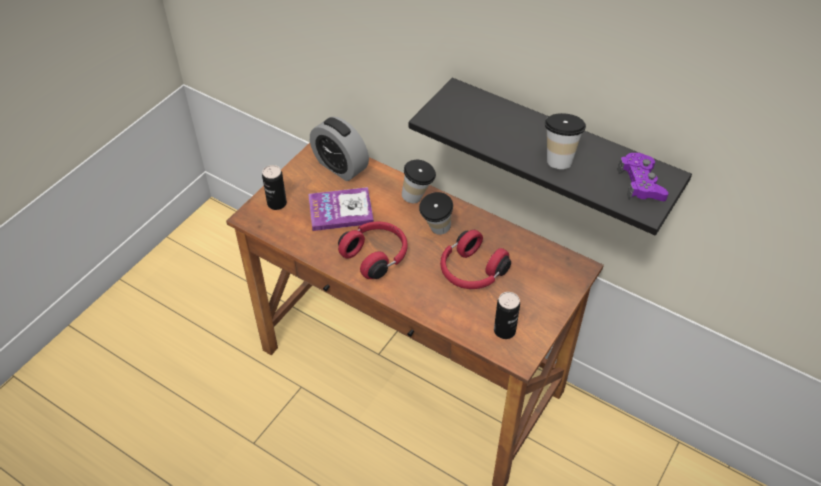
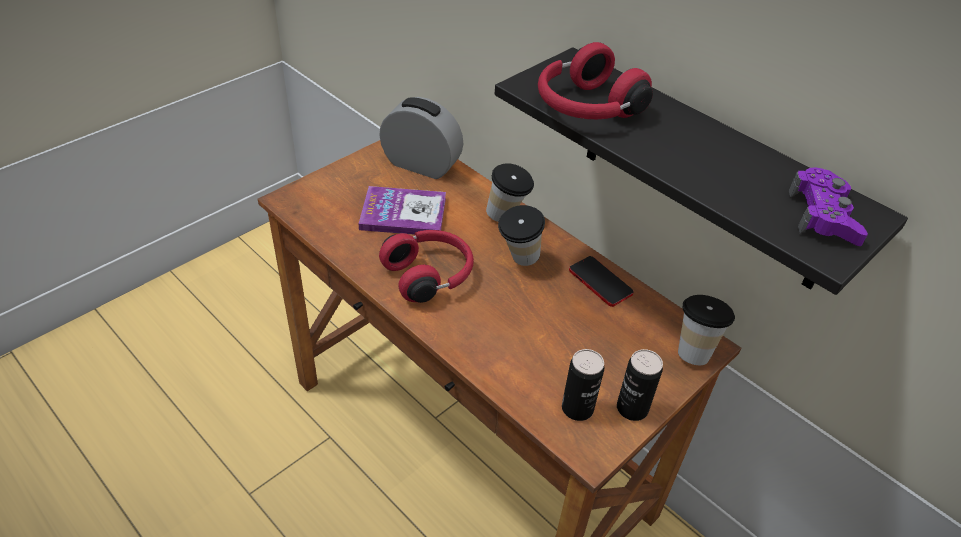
camera: 10 degrees right, 5 degrees down
can [262,165,287,210] -> can moved to [617,349,663,421]
alarm clock [310,116,369,181] -> alarm clock turned 150 degrees clockwise [379,97,463,179]
red headphones [440,230,511,289] -> red headphones moved to [538,42,653,119]
cup [545,113,586,169] -> cup moved to [678,295,735,365]
none -> phone [569,256,634,307]

